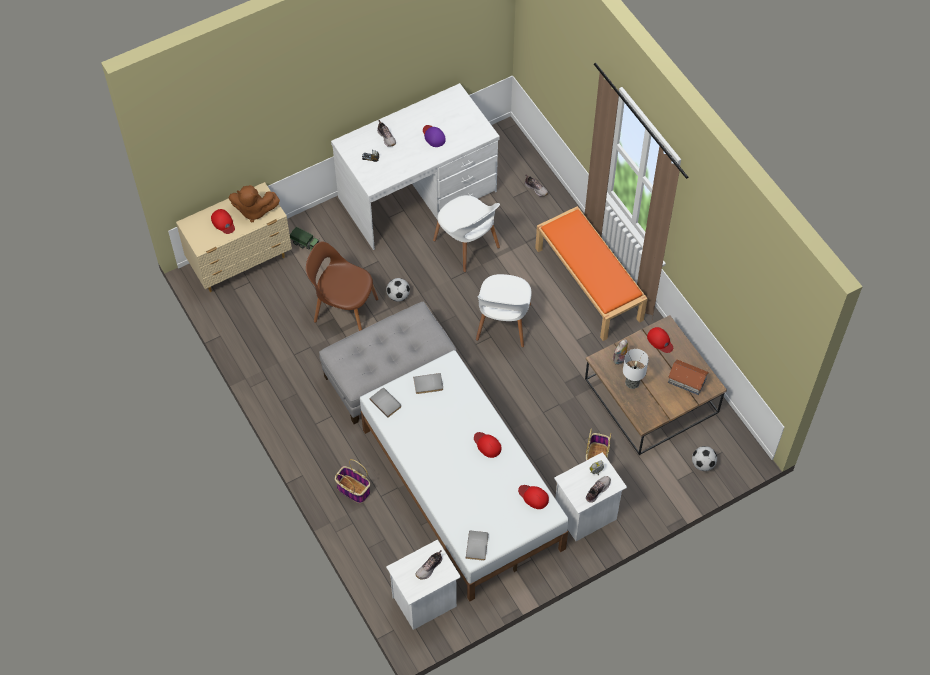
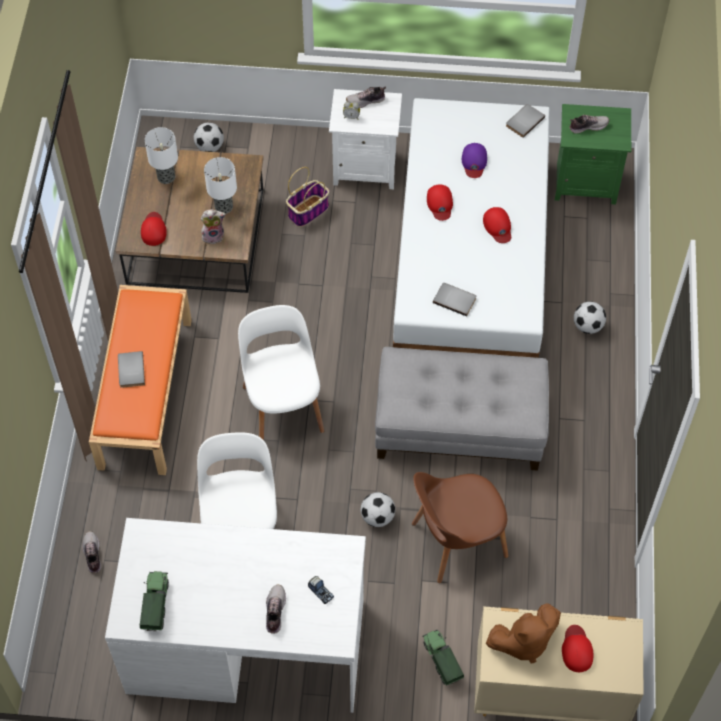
camera: 145 degrees left, 0 degrees up
brown plush toy [229,185,280,222] -> brown plush toy turned 120 degrees clockwise [486,603,561,663]
brown chair [306,242,379,331] -> brown chair turned 105 degrees clockwise [412,472,509,583]
basket [335,459,370,503] -> football [574,301,606,334]
grey book [370,388,401,418] -> grey book moved to [118,351,145,388]
white nightstand [386,539,461,630] -> green nightstand [555,104,631,205]
purple cap [423,125,446,147] -> purple cap moved to [462,143,487,178]
white chair [476,274,532,347] -> white chair turned 60 degrees counterclockwise [238,305,324,440]
red cap [518,485,549,509] -> red cap moved to [483,207,511,243]
toy house [668,359,709,395] -> table lamp [145,127,178,184]
none -> toy truck [140,571,169,631]

